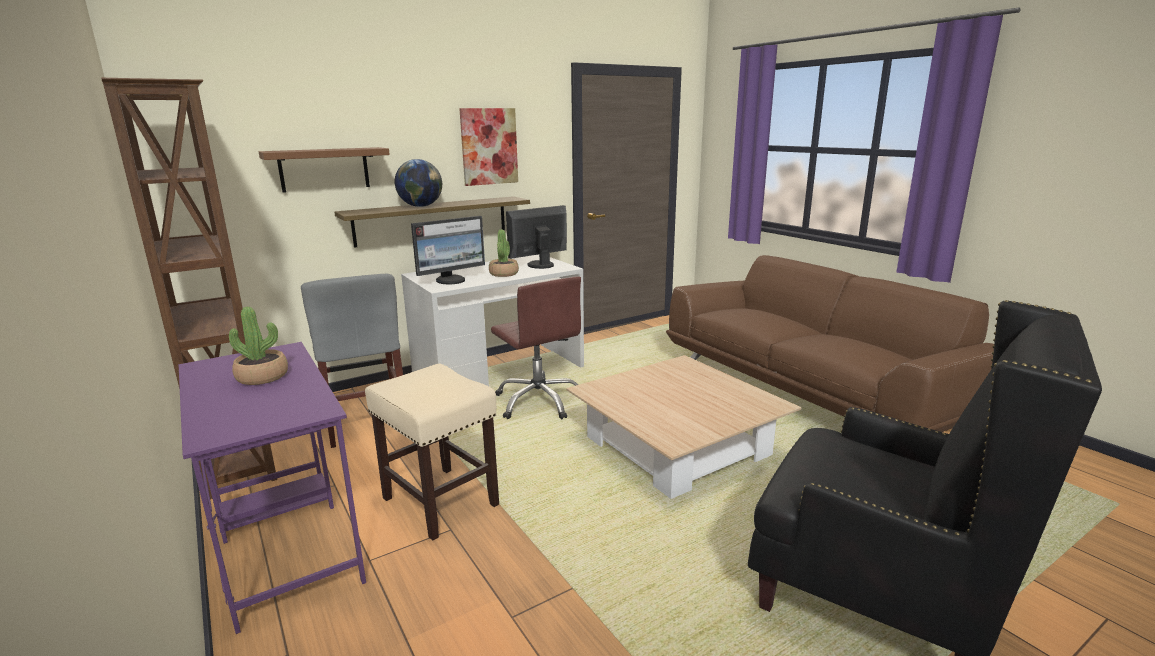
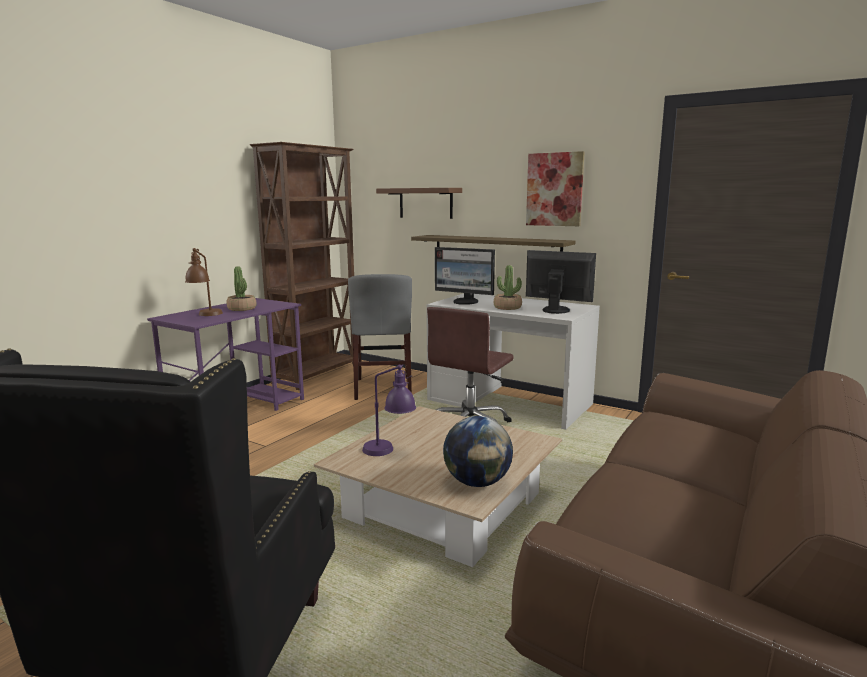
camera: 65 degrees right, 5 degrees down
grey chair [301,274,403,448] -> grey chair turned 45 degrees counterclockwise [348,274,412,400]
beige stool [365,364,499,541] -> none
globe [395,159,442,207] -> globe moved to [443,416,513,487]
none -> brown table lamp [185,248,223,316]
none -> purple table lamp [362,365,416,456]

